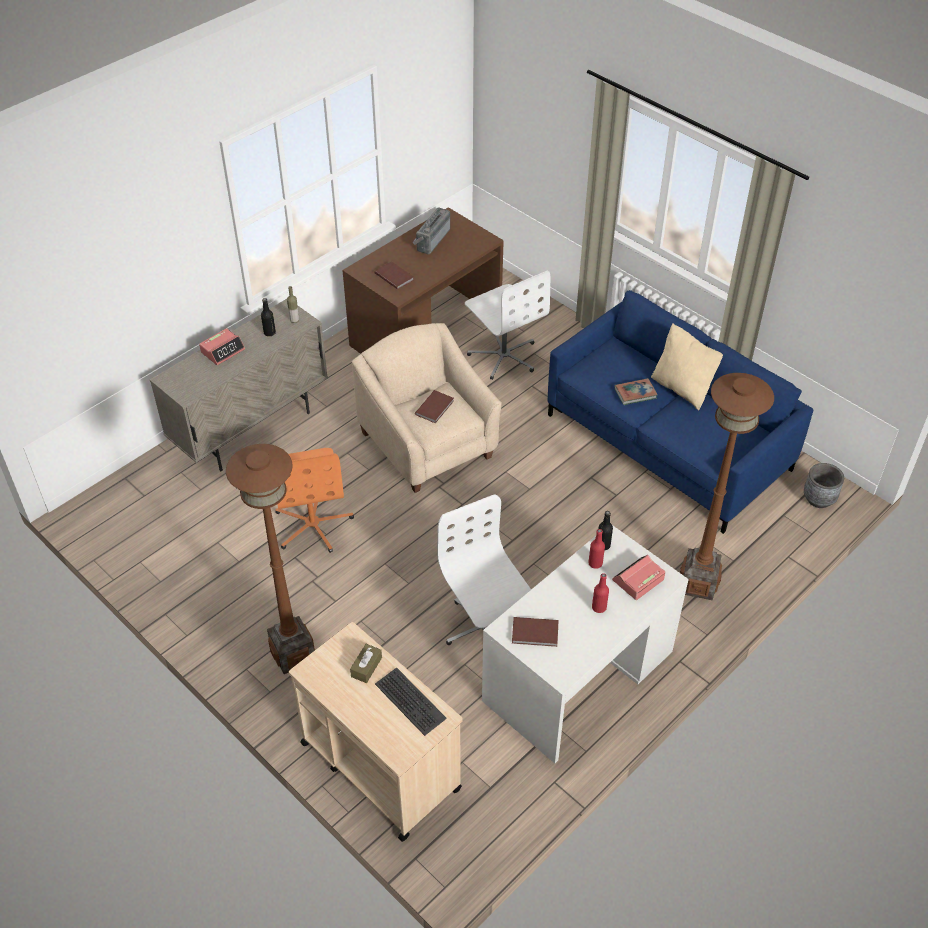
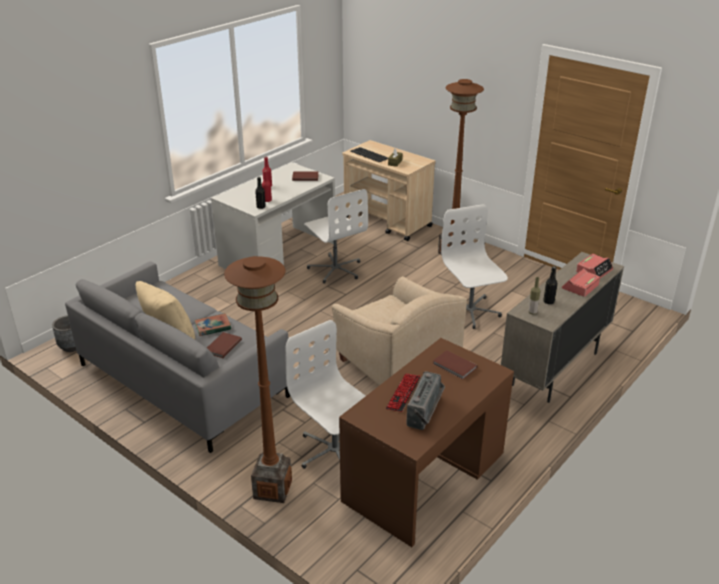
camera: 175 degrees right, 15 degrees down
orange office chair [275,448,354,553] -> white office chair [441,204,508,329]
brown book [415,390,454,423] -> brown book moved to [207,332,242,358]
blue sofa [548,290,813,534] -> grey sofa [65,261,290,453]
alarm clock [612,555,665,600] -> alarm clock moved to [576,254,613,278]
brown floor lamp [680,373,774,600] -> brown floor lamp moved to [224,256,292,503]
none -> keyboard [386,374,421,412]

